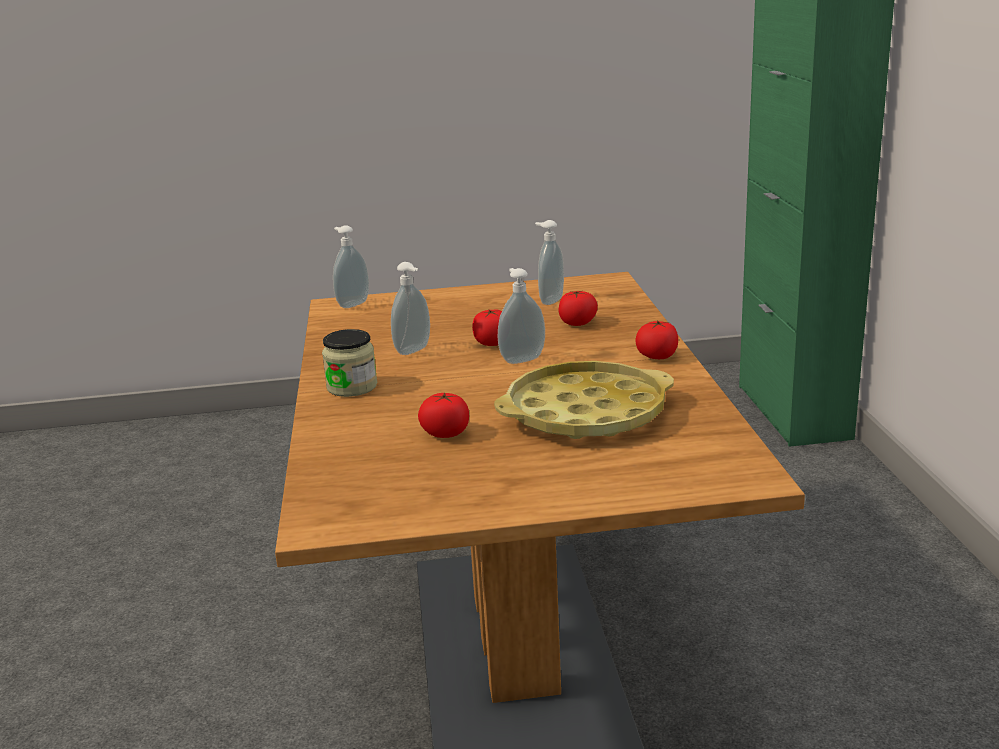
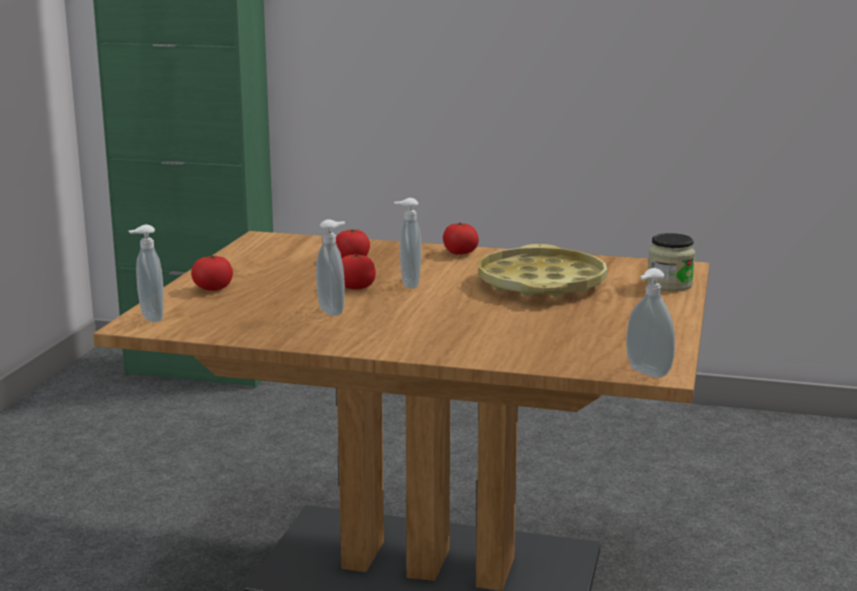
camera: 70 degrees left, 5 degrees down
jar [322,329,377,397] -> jar moved to [647,233,695,291]
tomato [418,392,469,438] -> tomato moved to [191,255,233,291]
soap dispenser [535,220,564,305] -> soap dispenser moved to [626,268,675,378]

